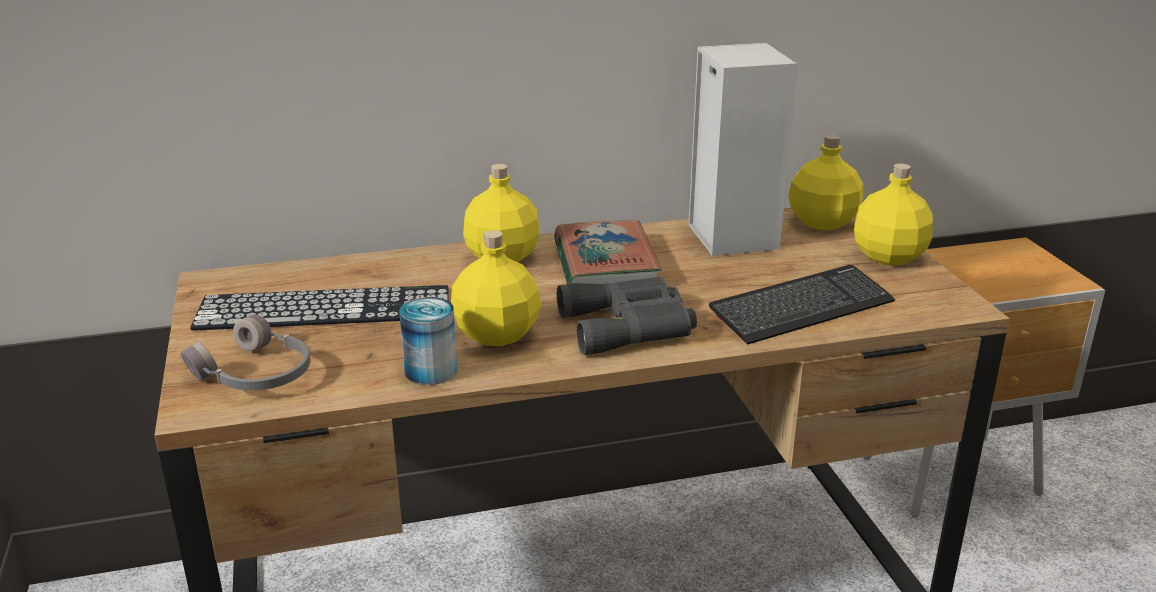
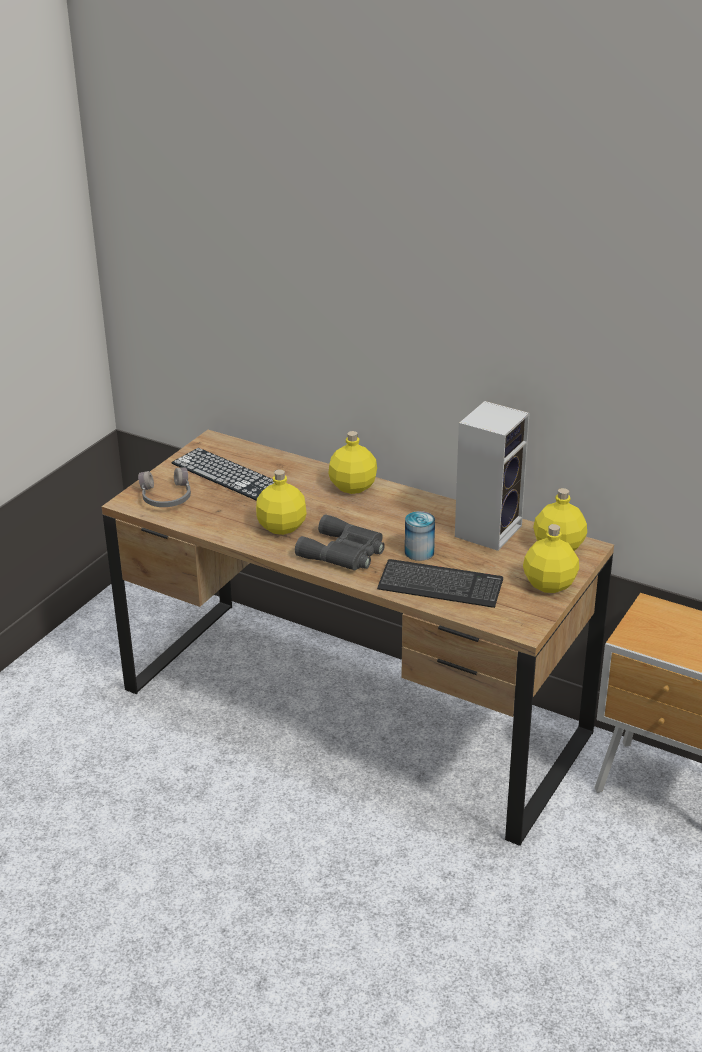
camera: 45 degrees right, 5 degrees up
can [400,297,457,385] -> can moved to [405,511,435,561]
book [554,220,662,284] -> none

